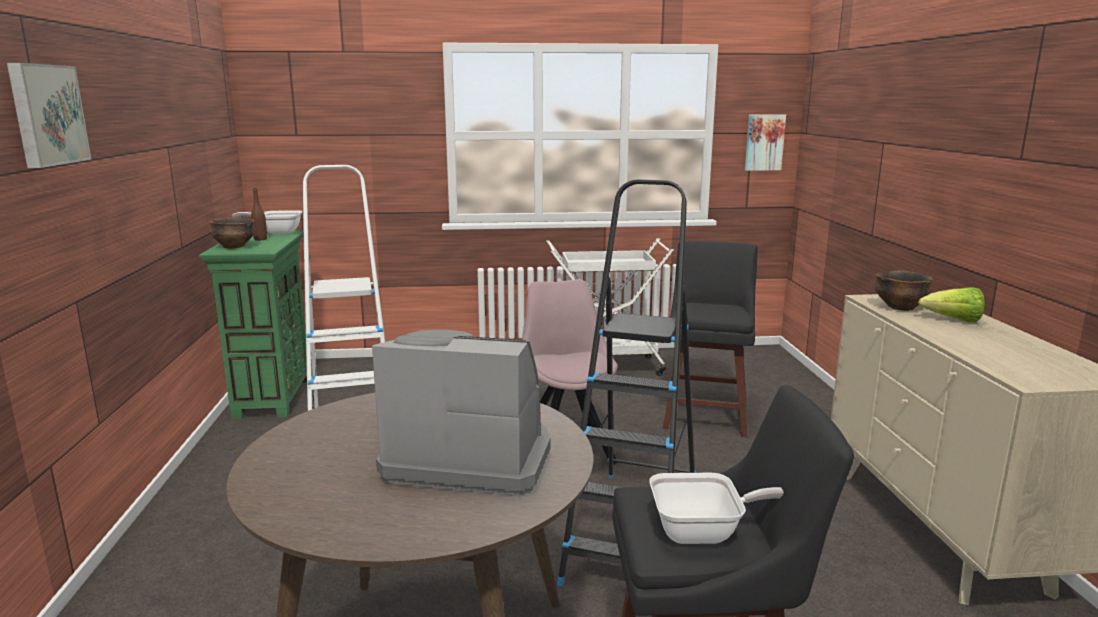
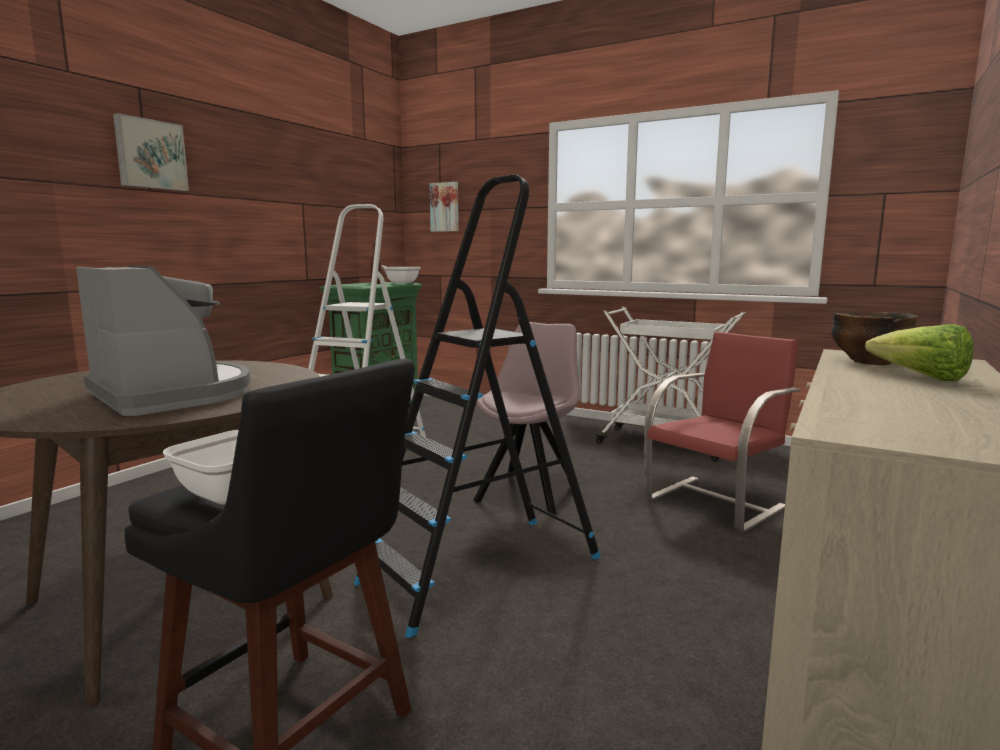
camera: 35 degrees right, 5 degrees down
bowl [210,217,255,249] -> none
black stool [663,241,758,438] -> red chair [644,331,800,533]
picture [745,114,786,171] -> picture moved to [430,182,459,232]

